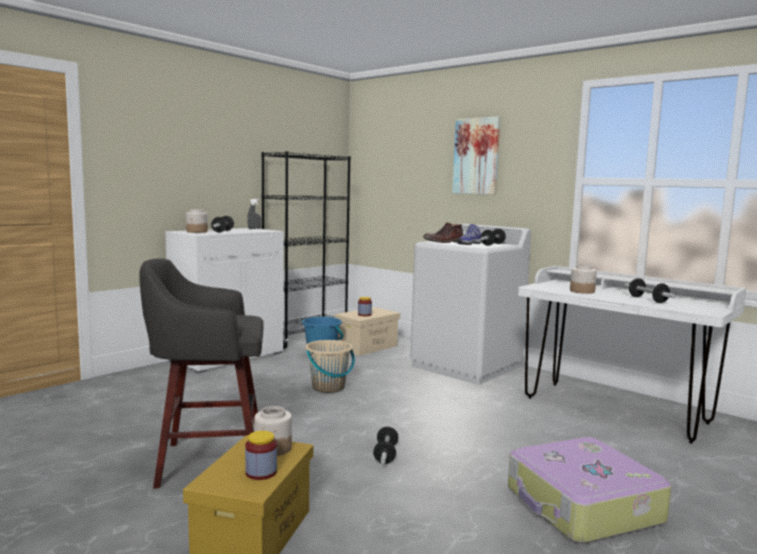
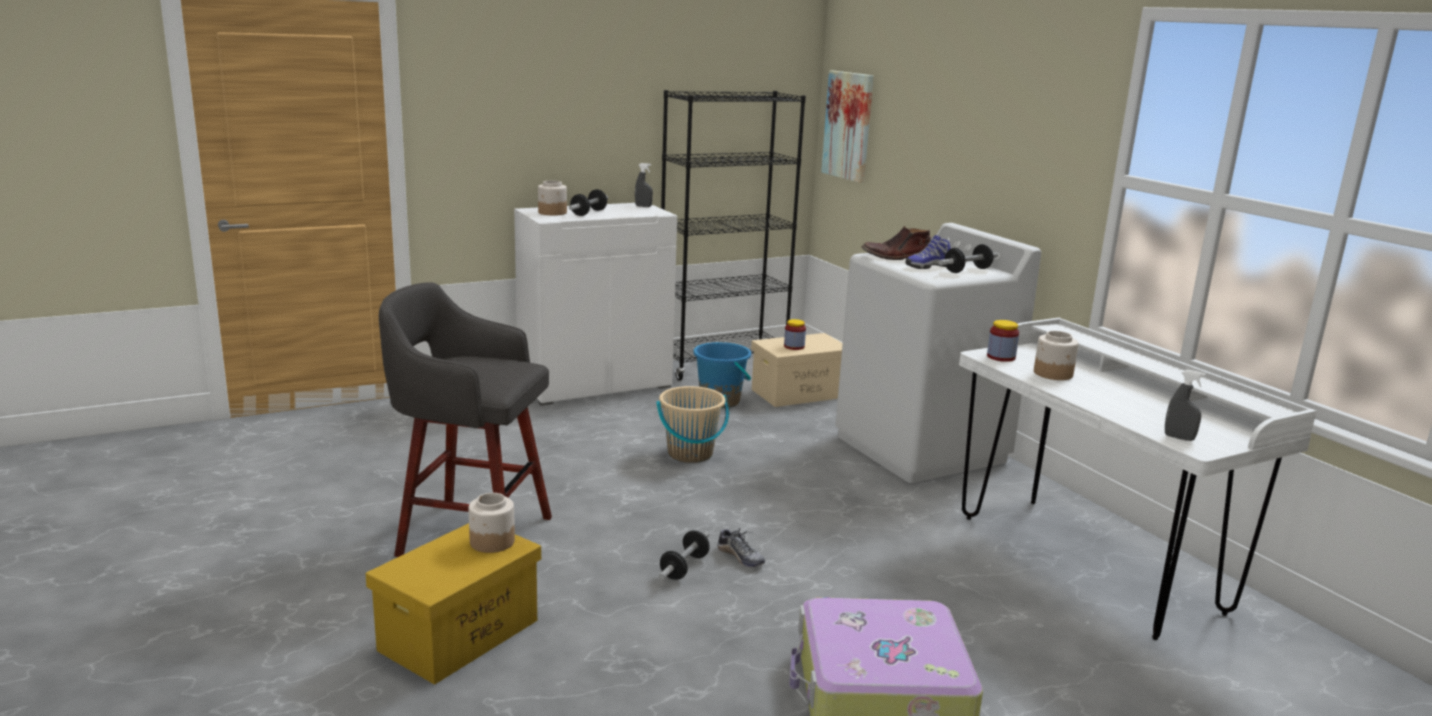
camera: 20 degrees right, 10 degrees up
jar [245,431,277,480] -> jar moved to [987,320,1019,362]
picture [452,116,500,195] -> picture moved to [821,71,874,183]
dumbbell [625,278,676,303] -> none
none -> shoe [717,528,765,567]
none -> grey spray bottle [1165,370,1206,441]

